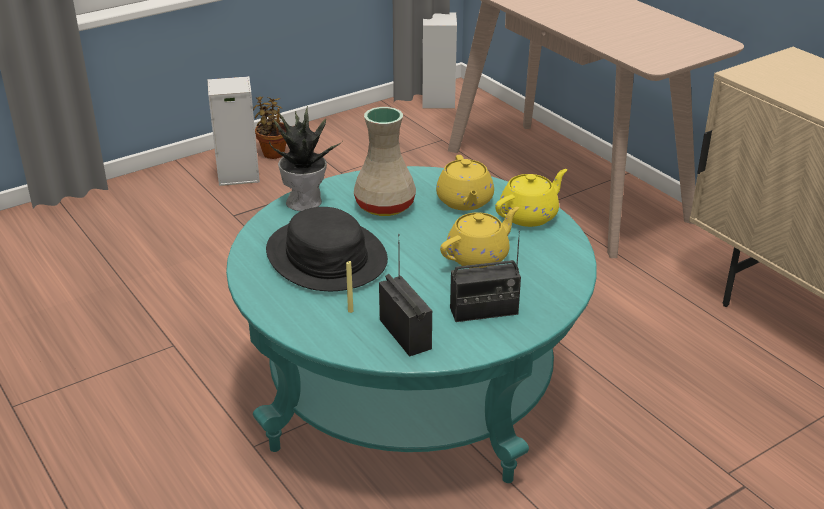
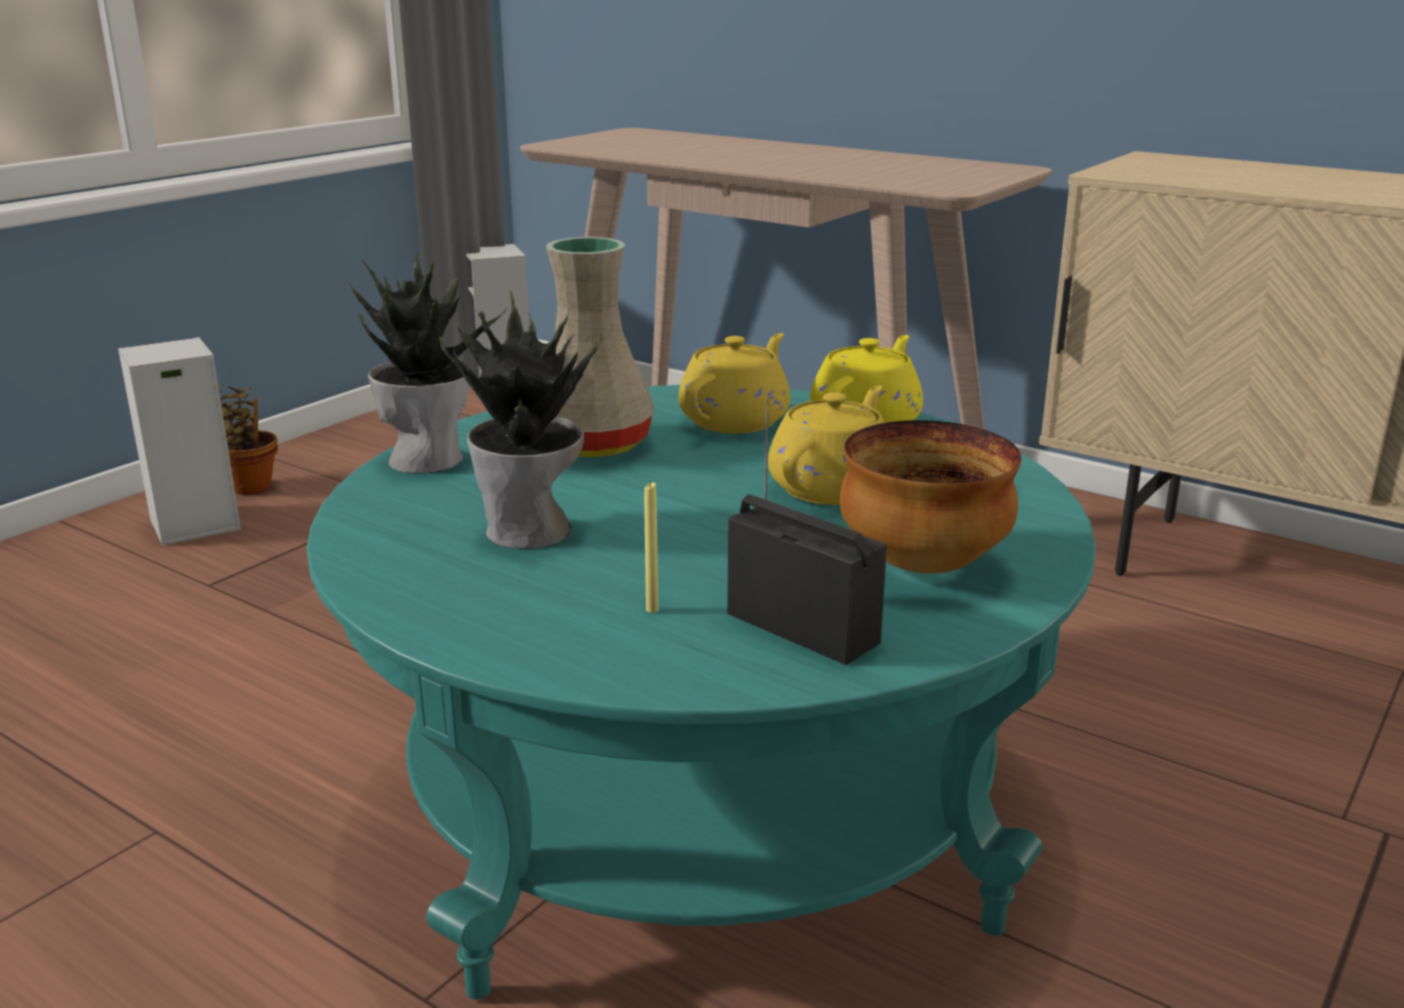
camera: 20 degrees left, 10 degrees down
black hat [266,207,388,291] -> potted plant [439,290,602,549]
yellow teapot [436,155,494,210] -> yellow teapot turned 120 degrees counterclockwise [678,333,790,434]
radio [450,230,521,322] -> bowl [840,420,1021,573]

